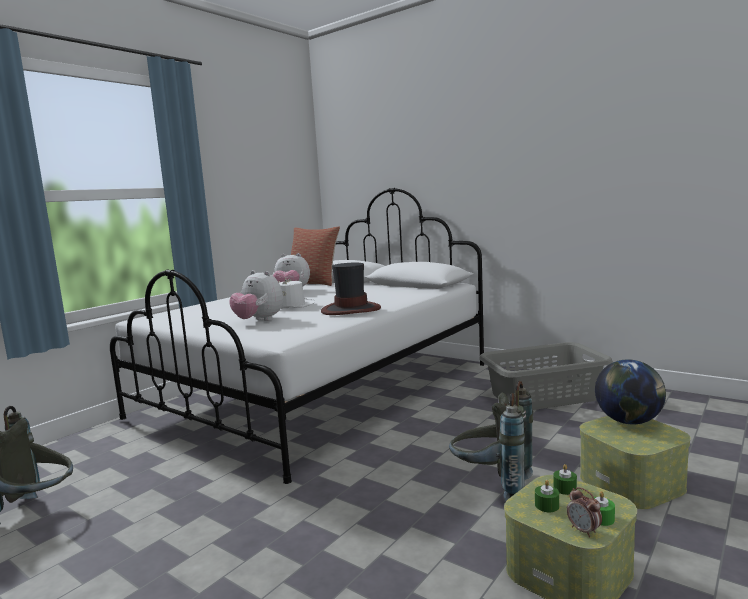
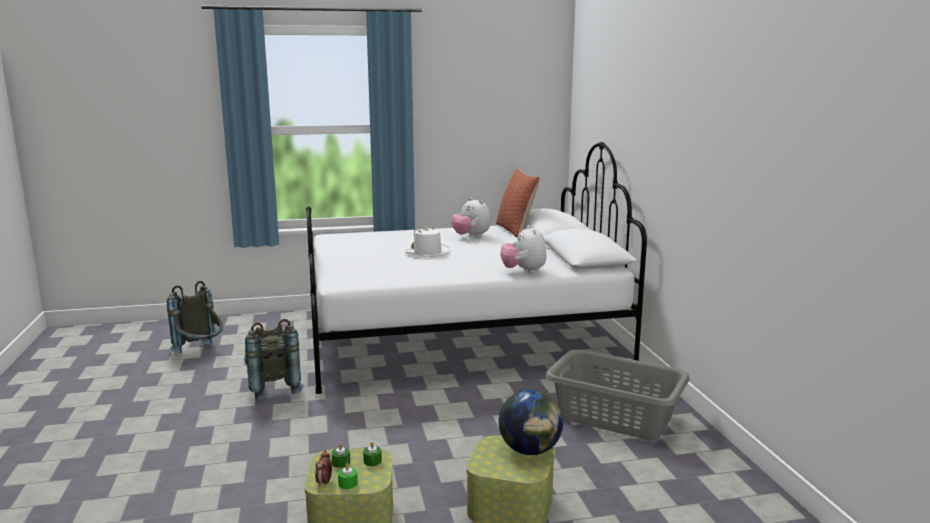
camera: 40 degrees right, 5 degrees up
plush toy [229,270,283,321] -> plush toy moved to [500,225,547,274]
hat [321,262,381,315] -> none
grey backpack [449,381,533,501] -> grey backpack moved to [244,319,304,401]

